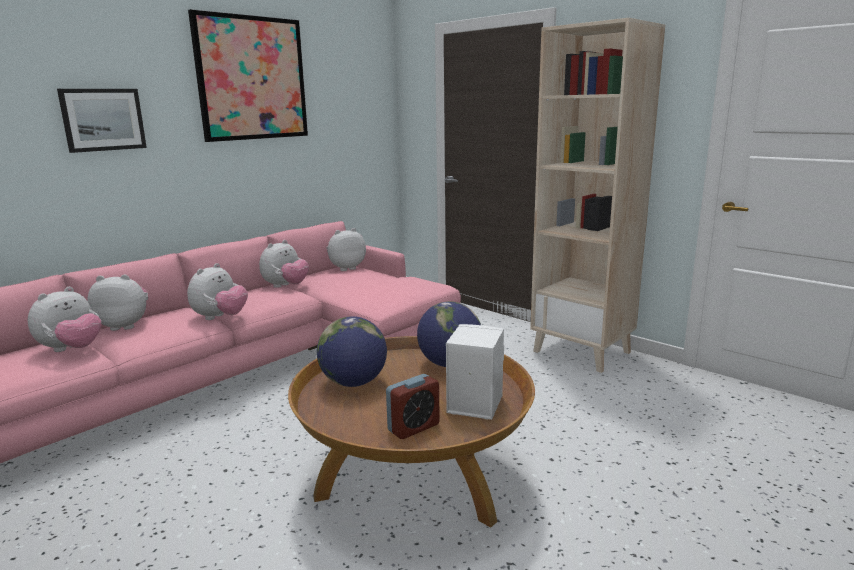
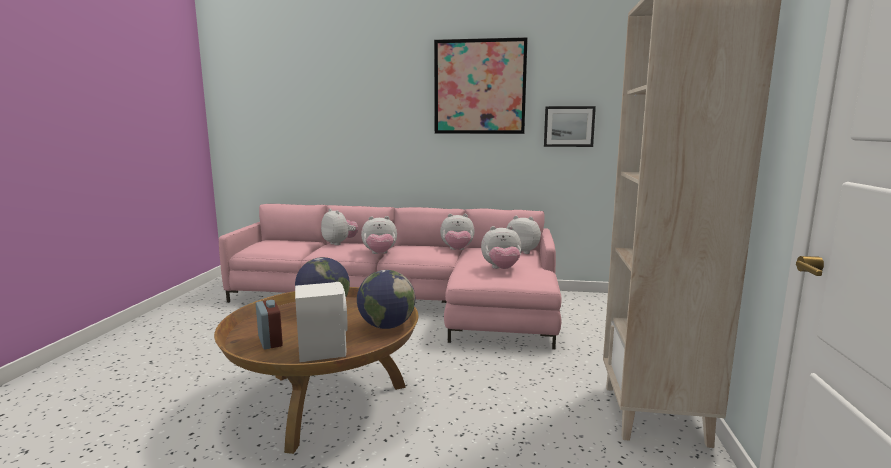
camera: 55 degrees right, 5 degrees down
plush toy [28,287,101,352] -> plush toy moved to [481,226,521,269]
picture [57,89,147,153] -> picture moved to [544,106,596,147]
alarm clock [386,374,440,439] -> alarm clock turned 135 degrees counterclockwise [256,299,283,349]

